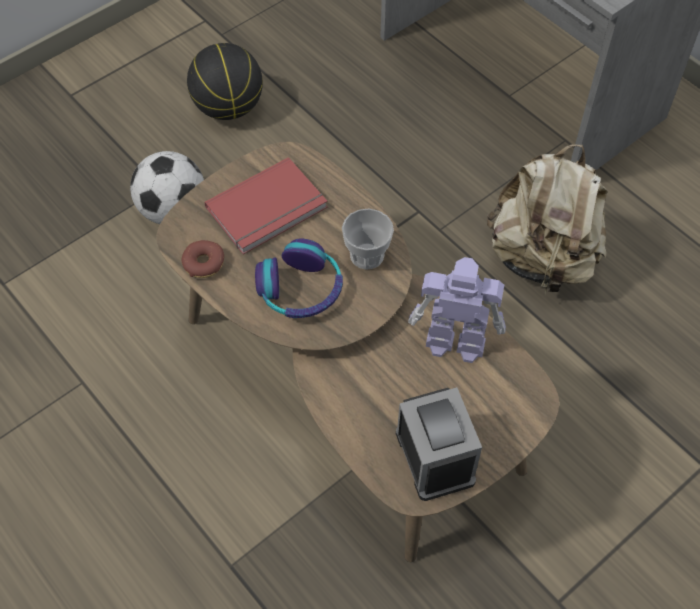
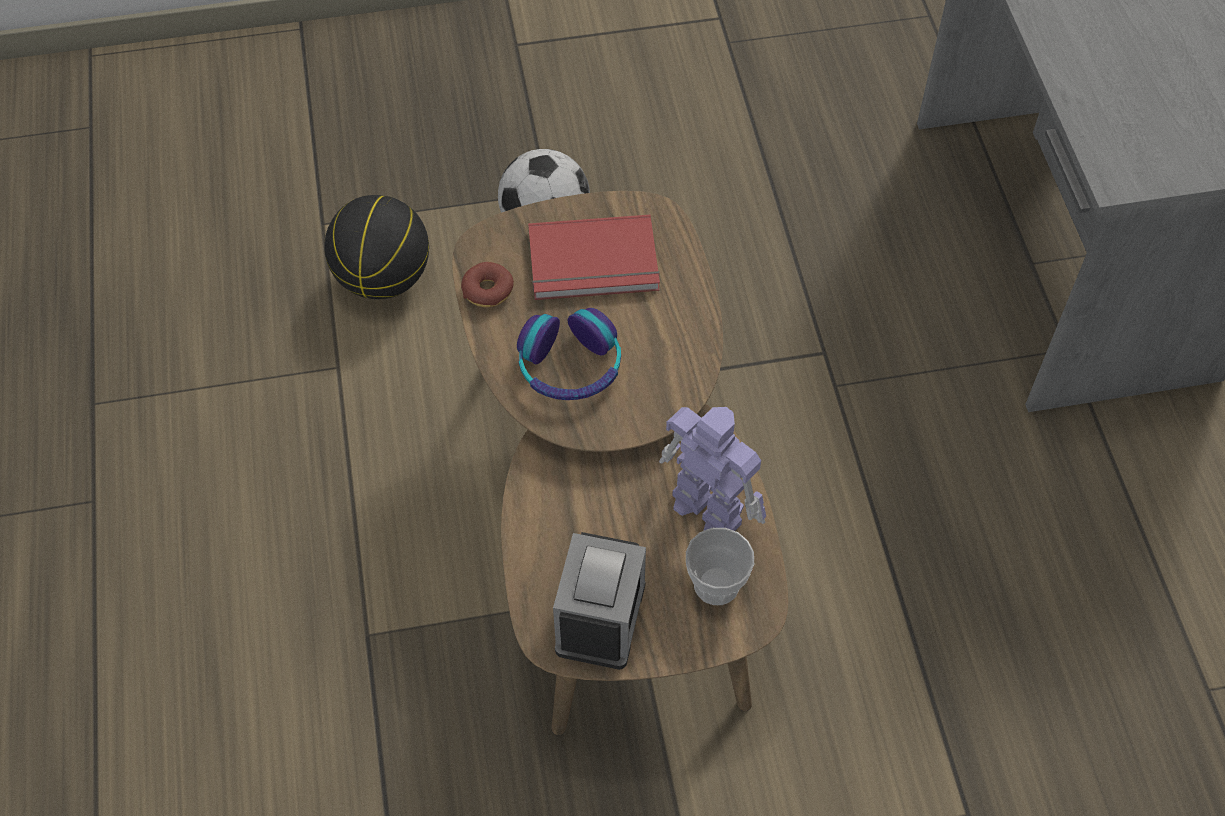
camera: 30 degrees right, 0 degrees up
basketball [187,43,263,120] -> basketball moved to [324,195,429,299]
cup [342,209,394,270] -> cup moved to [686,528,754,605]
beige backpack [487,144,607,295] -> none

